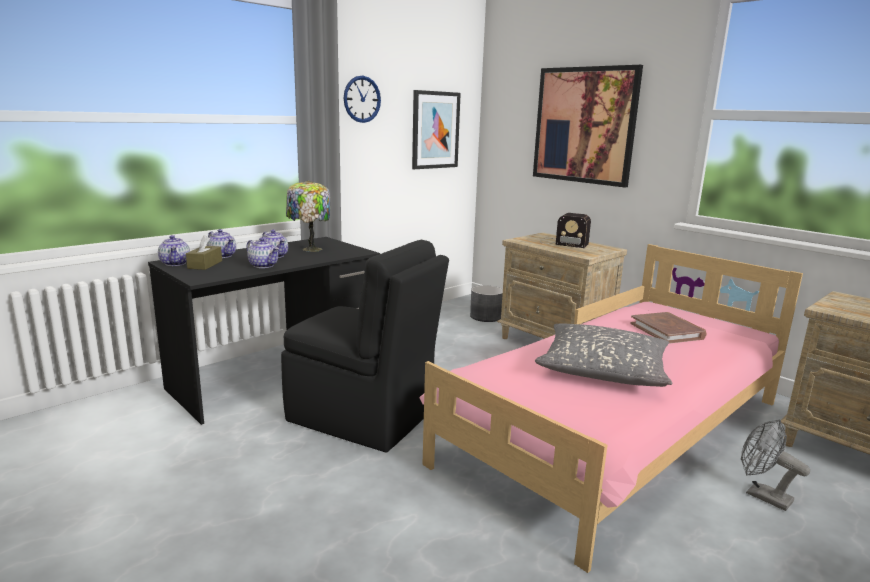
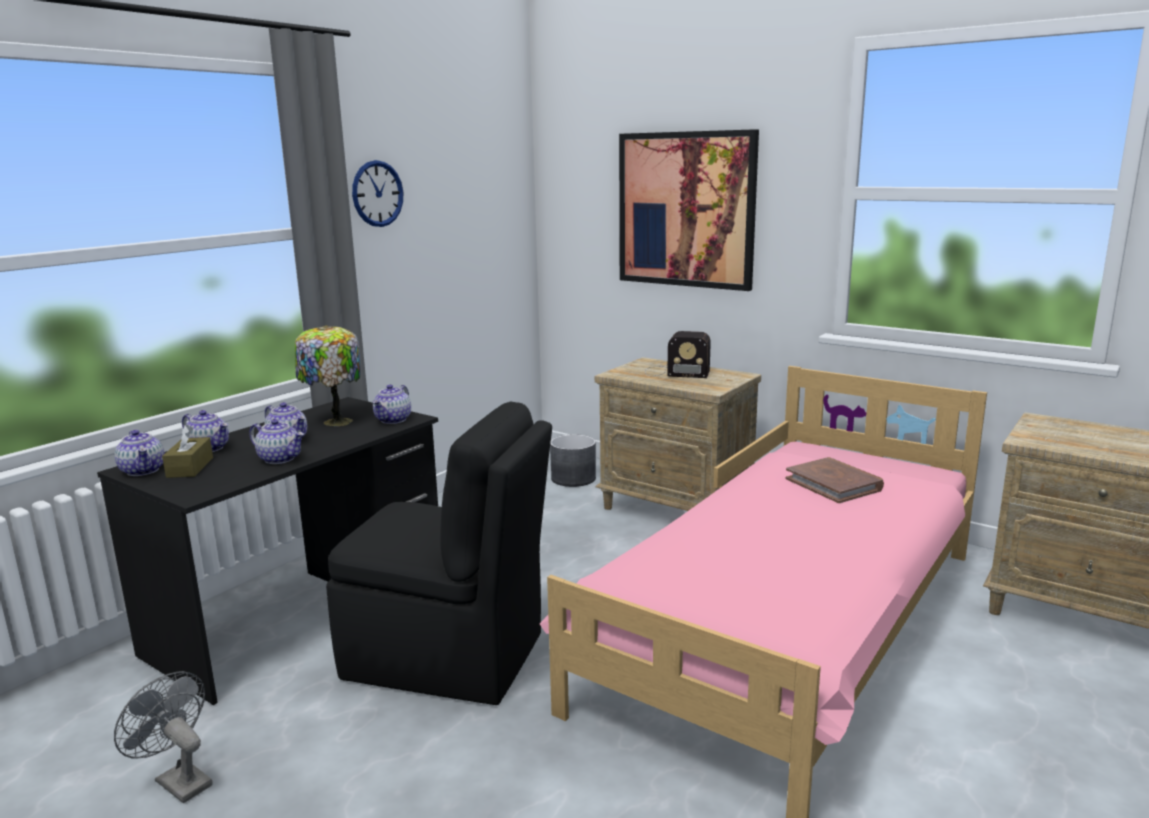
camera: 10 degrees left, 0 degrees up
picture [412,90,461,169] -> none
grey pillow [535,323,672,387] -> none
grey fan [741,420,810,511] -> grey fan moved to [114,671,213,803]
none -> teapot [373,384,411,424]

